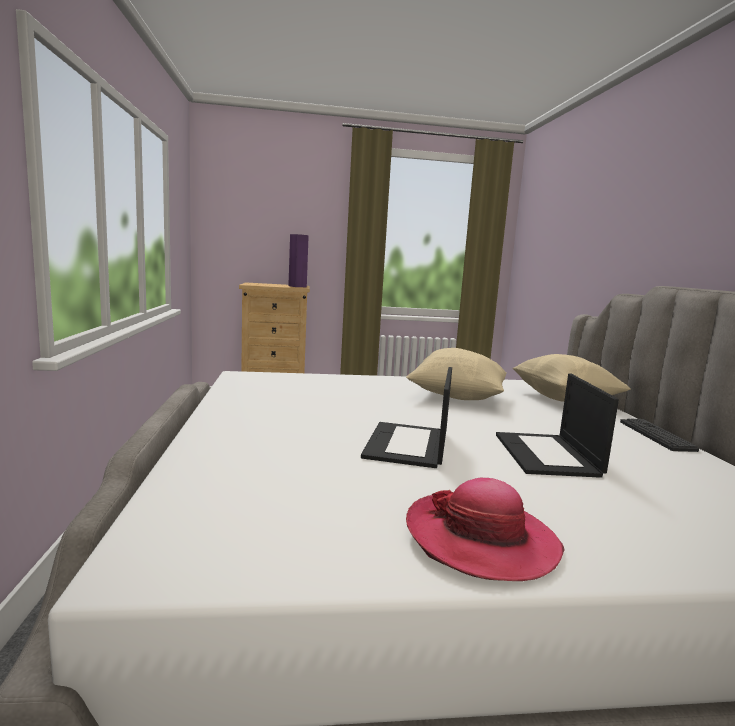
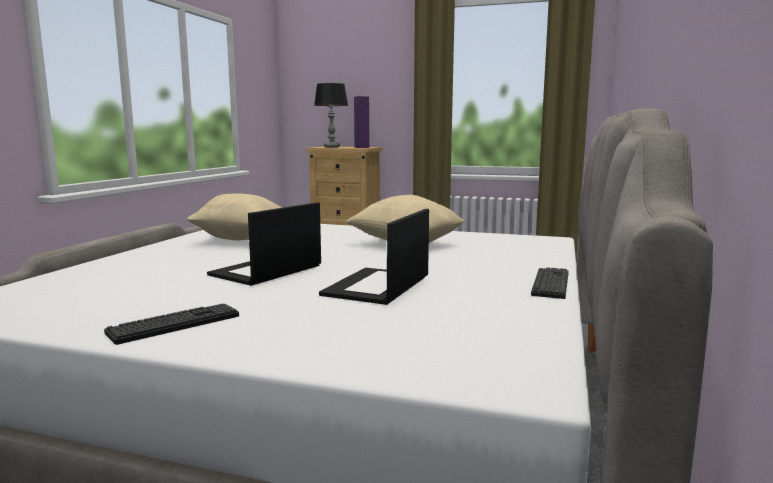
camera: 25 degrees right, 0 degrees up
hat [406,477,565,581] -> keyboard [104,304,239,345]
beige pillow [512,354,631,402] -> beige pillow moved to [187,194,283,240]
none -> table lamp [314,83,348,148]

